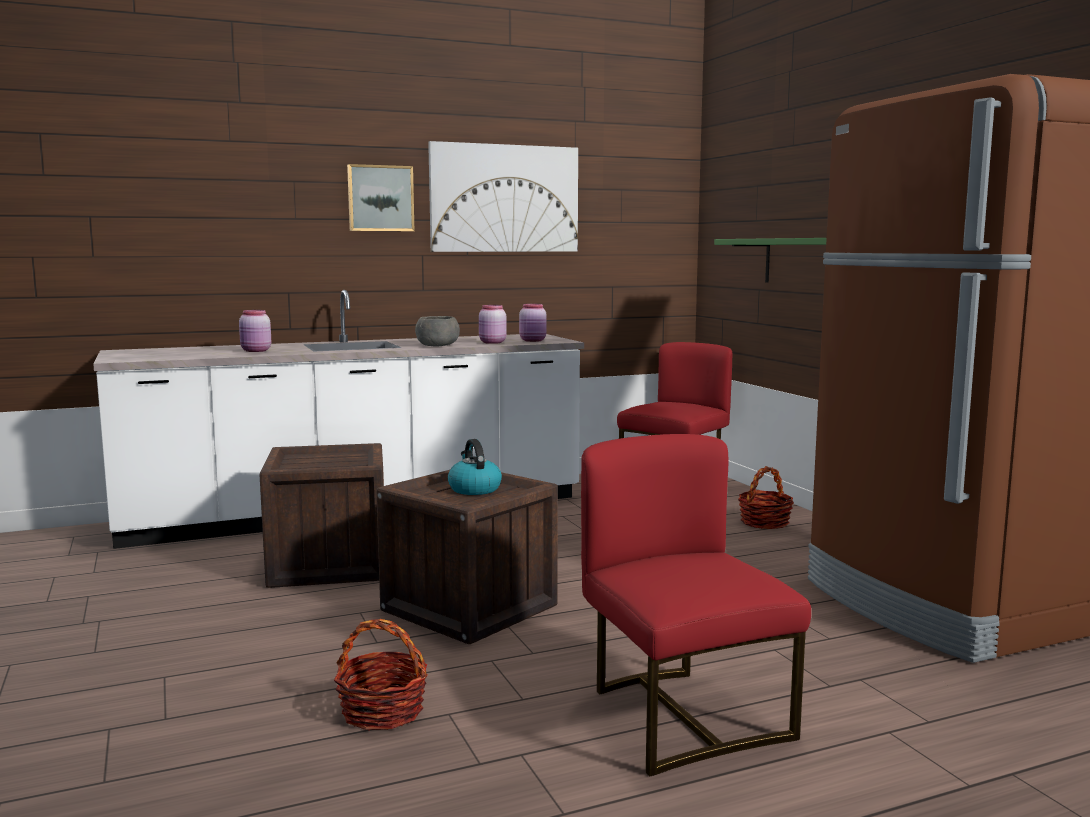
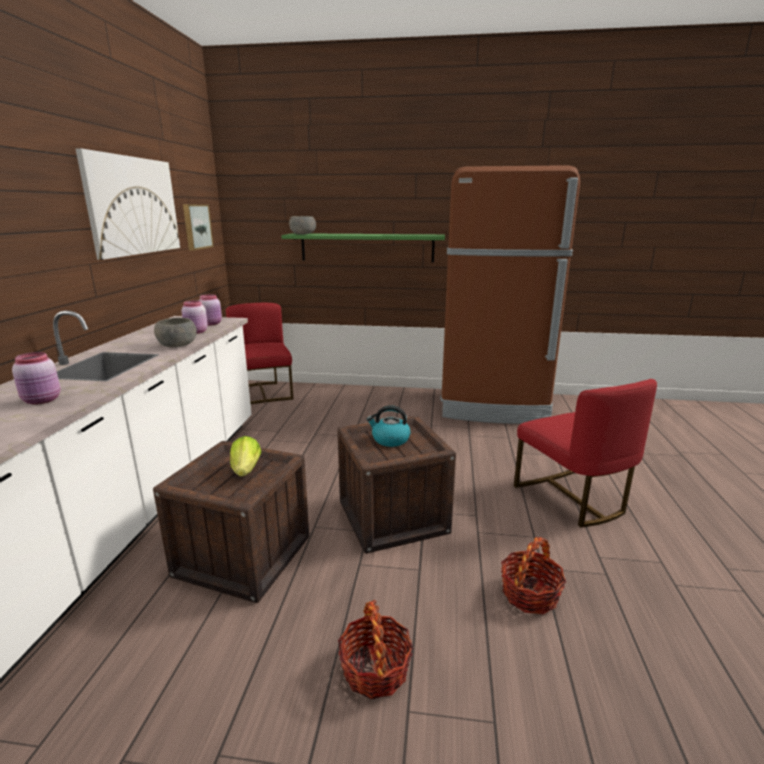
camera: 60 degrees left, 10 degrees up
picture [347,164,415,231] -> picture moved to [183,204,214,250]
red chair [581,434,811,776] -> red chair turned 120 degrees counterclockwise [514,379,657,527]
basket [738,466,793,529] -> basket moved to [338,600,414,699]
none -> lettuce [230,436,261,476]
none -> grey bowl [289,216,316,234]

